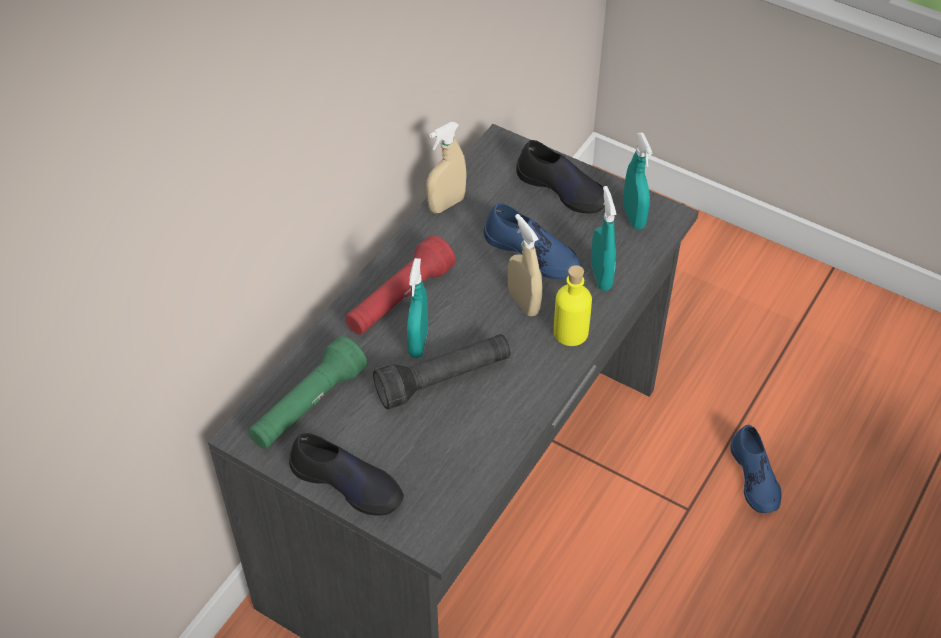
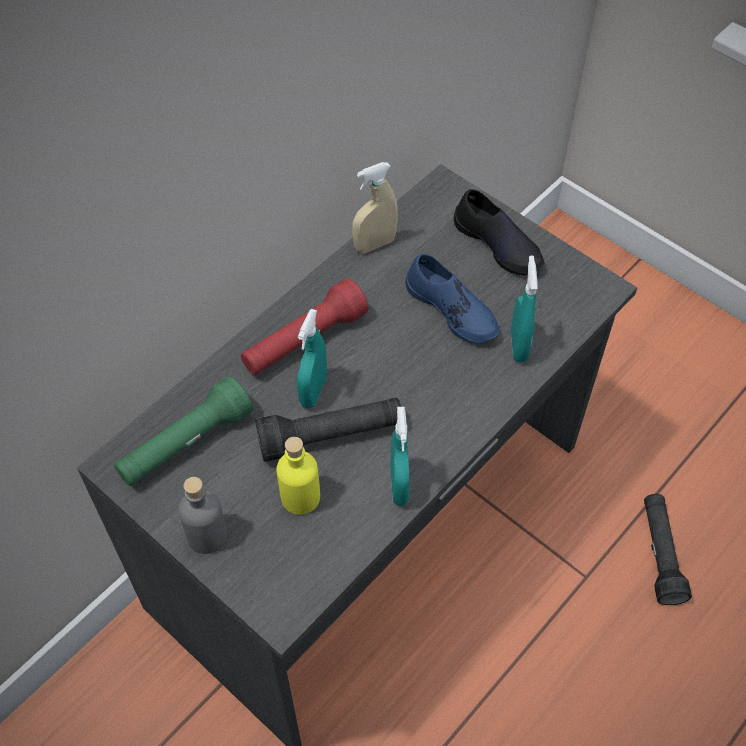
camera: 10 degrees right, 5 degrees up
black shoe [289,433,404,515] -> grey bottle [178,477,227,554]
beige spray bottle [508,214,542,316] -> none
yellow bottle [554,265,592,346] -> yellow bottle moved to [276,437,320,515]
turquoise spray bottle [623,132,652,230] -> turquoise spray bottle moved to [390,407,410,506]
blue shoe [730,425,782,513] -> black flashlight [644,494,692,605]

